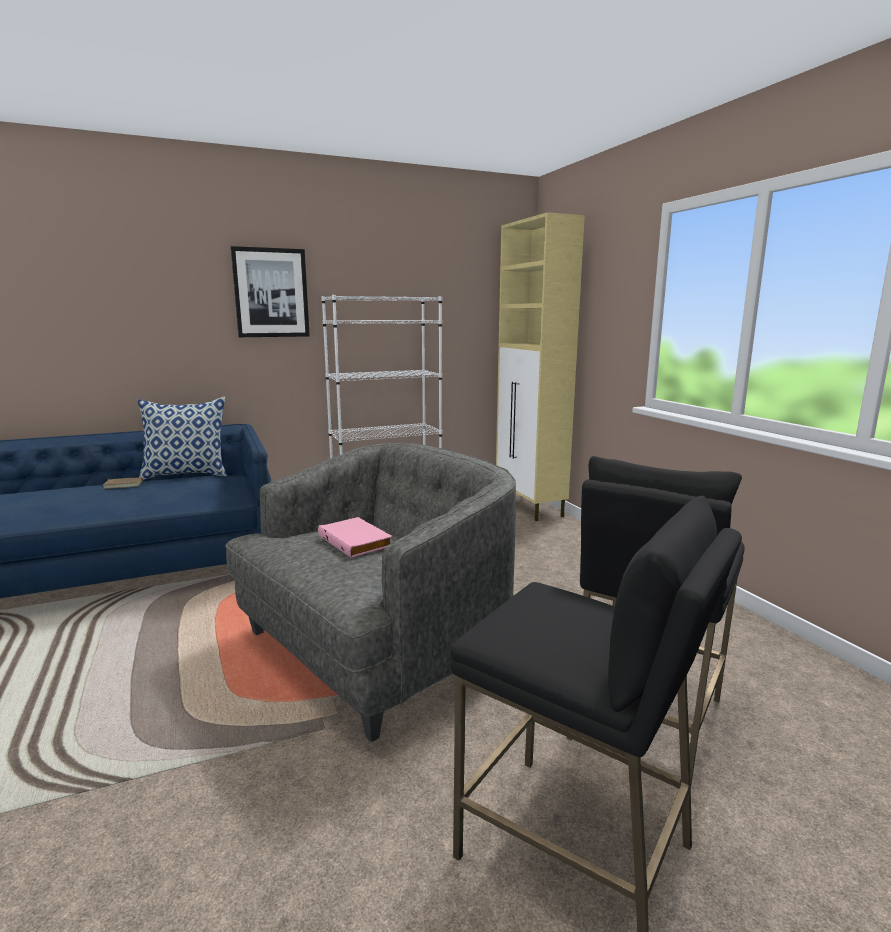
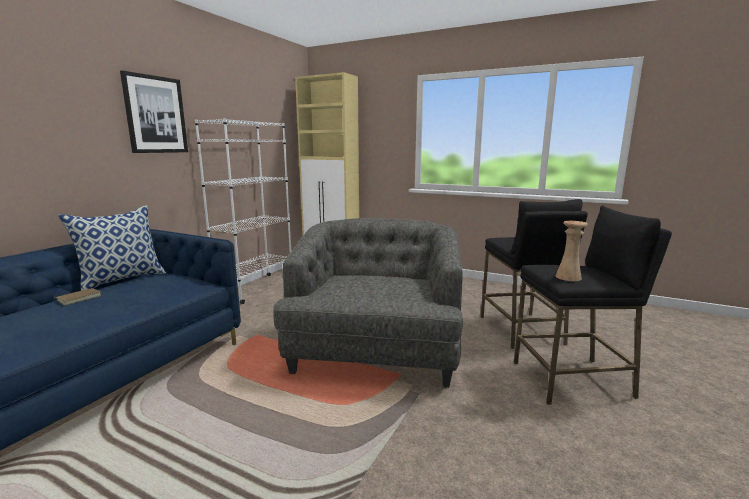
camera: 40 degrees left, 0 degrees up
pink book [318,517,392,558] -> none
none -> beige vase [555,221,588,281]

